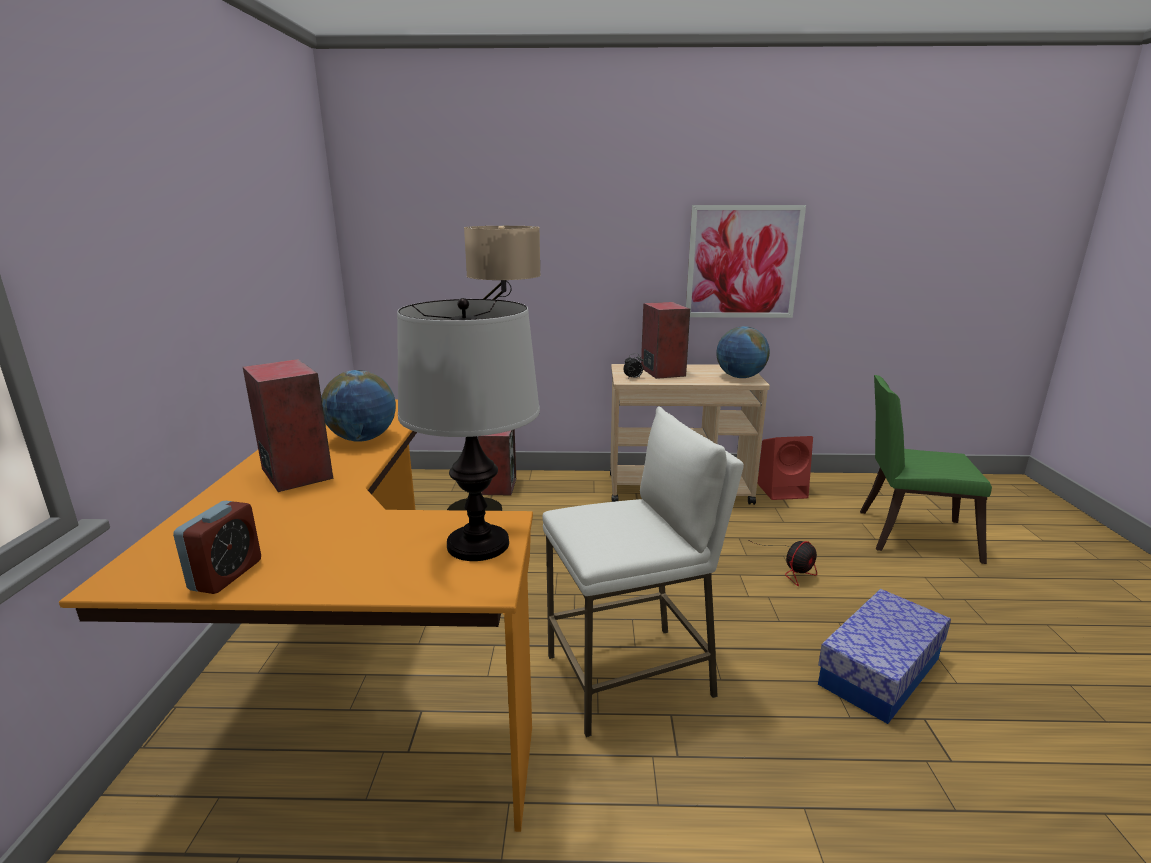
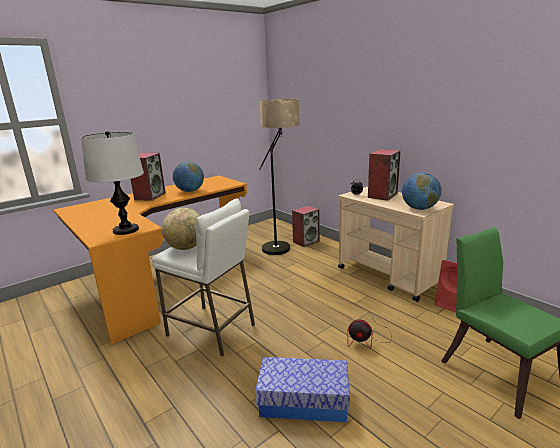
camera: 50 degrees right, 0 degrees up
alarm clock [173,501,261,594] -> none
picture [686,205,806,318] -> none
none -> globe [162,208,200,250]

